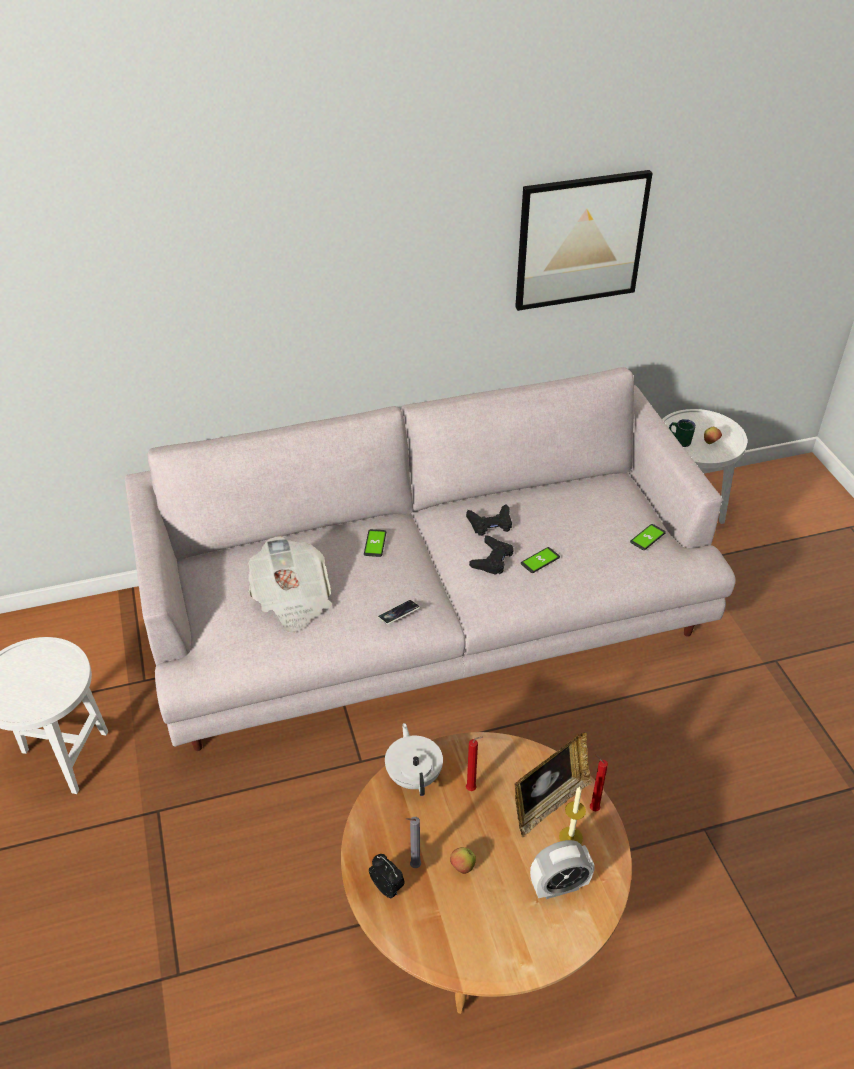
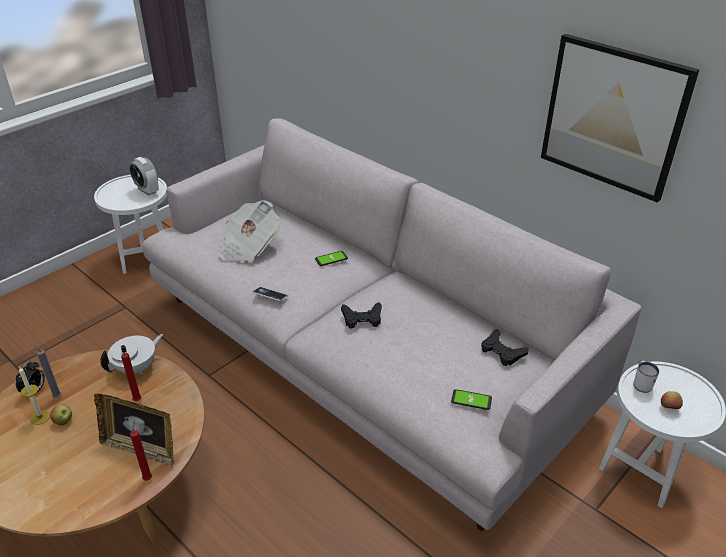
camera: 60 degrees right, 5 degrees down
black game controller [466,504,512,536] -> black game controller moved to [481,329,529,366]
phone [521,547,560,573] -> none
alarm clock [530,840,595,899] -> alarm clock moved to [129,157,159,196]
candle [559,786,586,844] -> candle moved to [19,366,50,425]
green mug [669,419,696,447] -> white mug [633,360,659,393]

